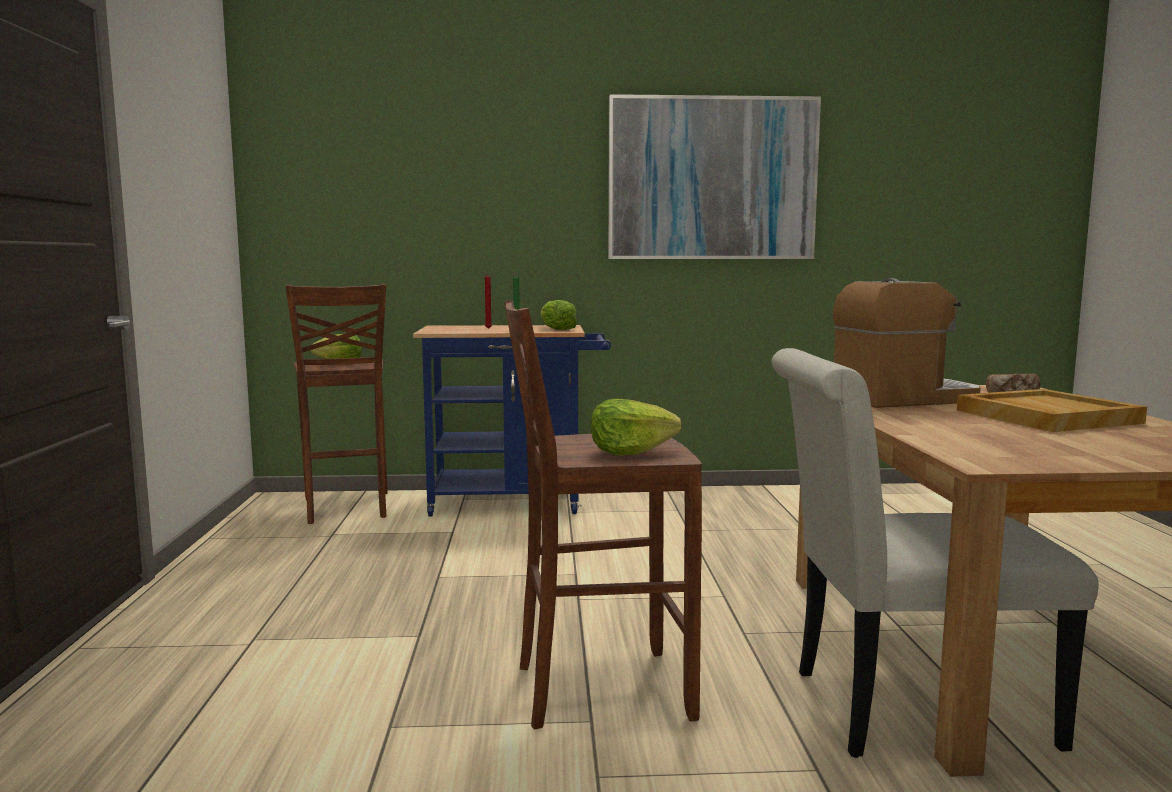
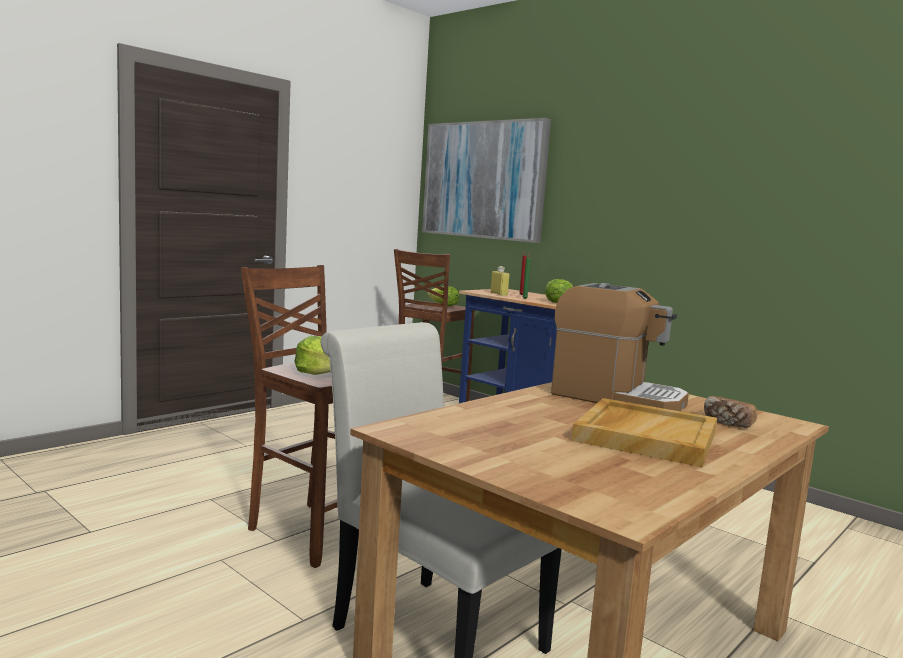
camera: 45 degrees right, 0 degrees up
picture [608,94,821,259] -> picture moved to [422,118,551,243]
none -> yellow bottle [490,266,509,296]

